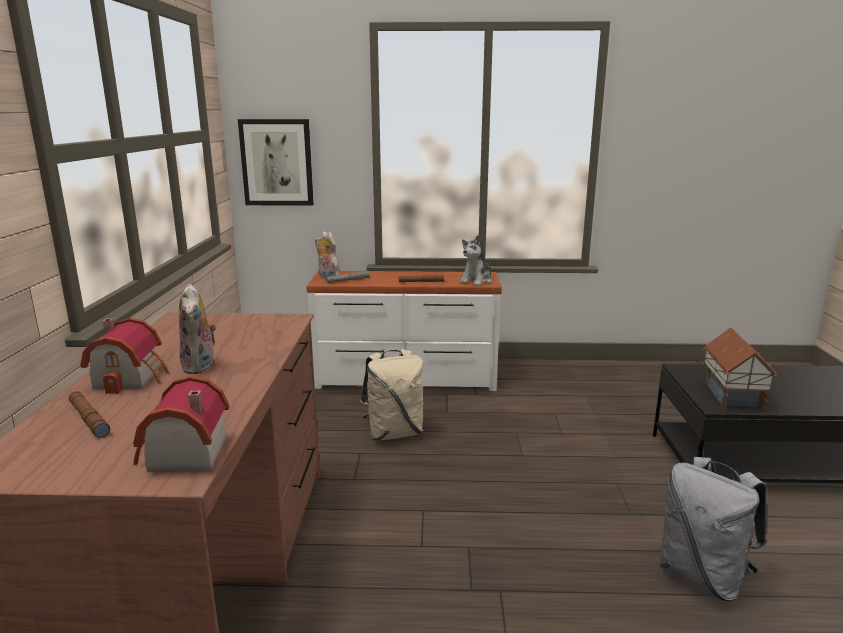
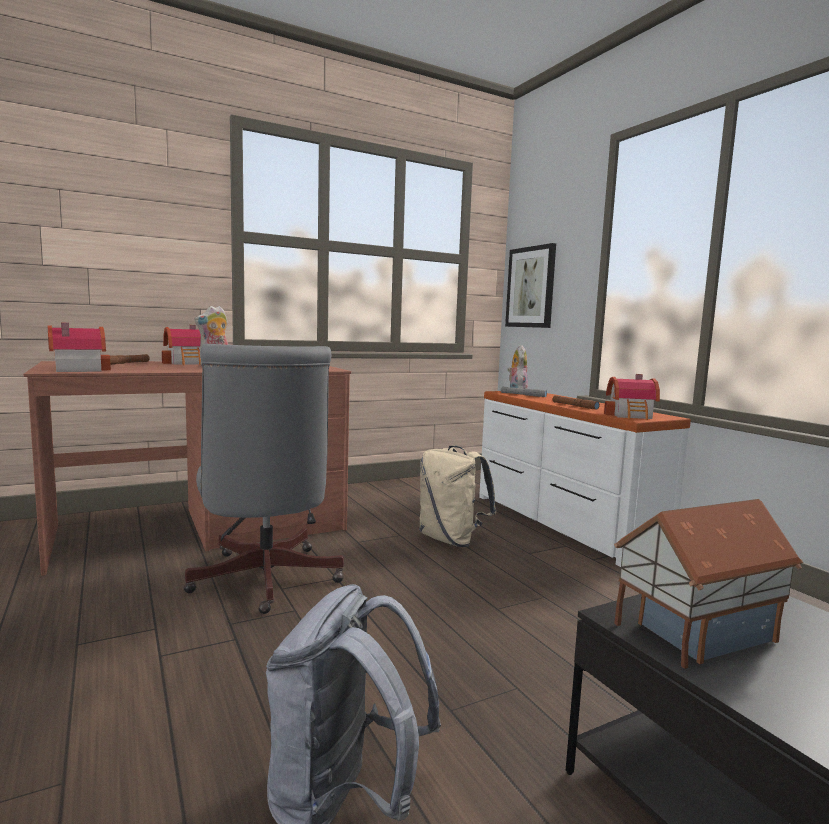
camera: 60 degrees right, 10 degrees down
plush toy [460,235,492,286] -> toy house [604,374,660,420]
none -> grey office chair [183,344,344,614]

